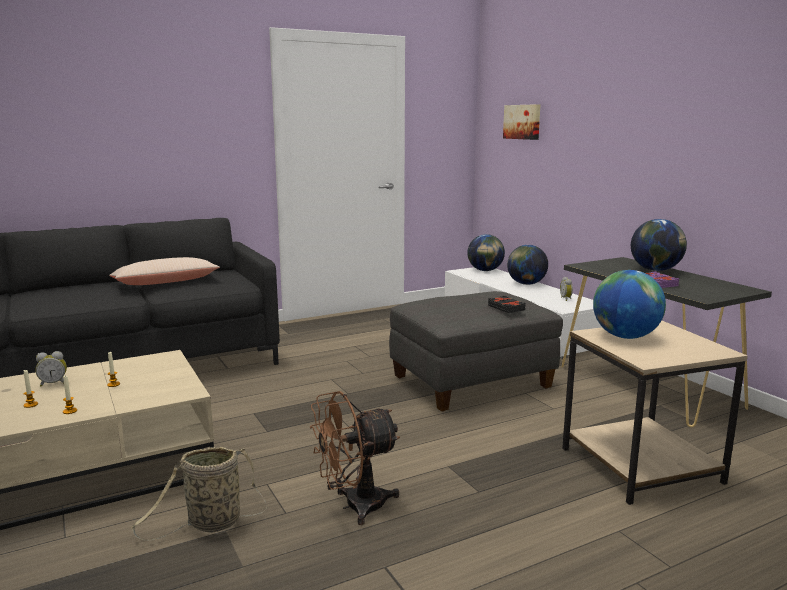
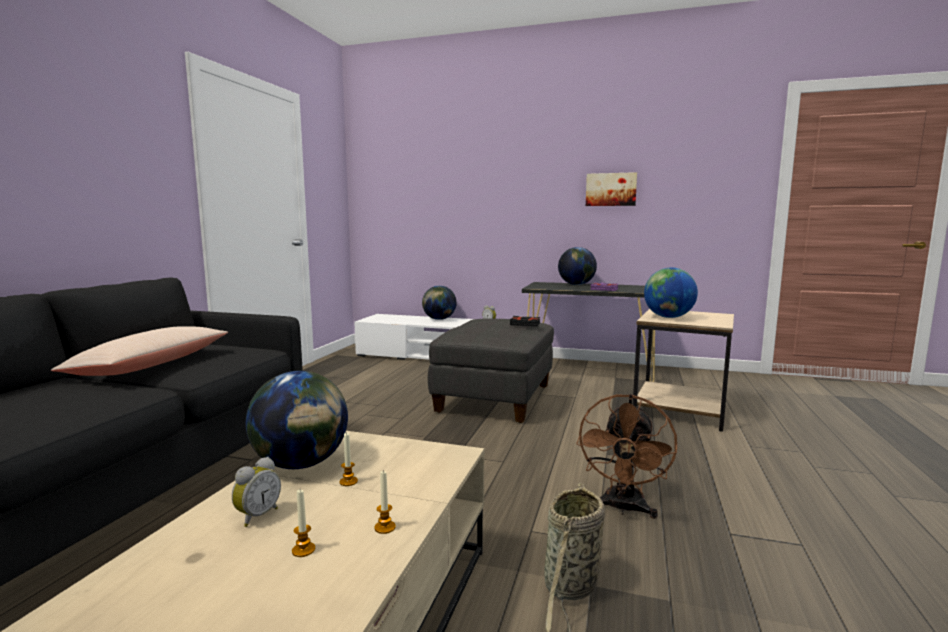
camera: 45 degrees left, 5 degrees down
globe [467,234,505,271] -> globe moved to [246,371,348,469]
picture [503,104,540,140] -> picture moved to [586,172,637,206]

